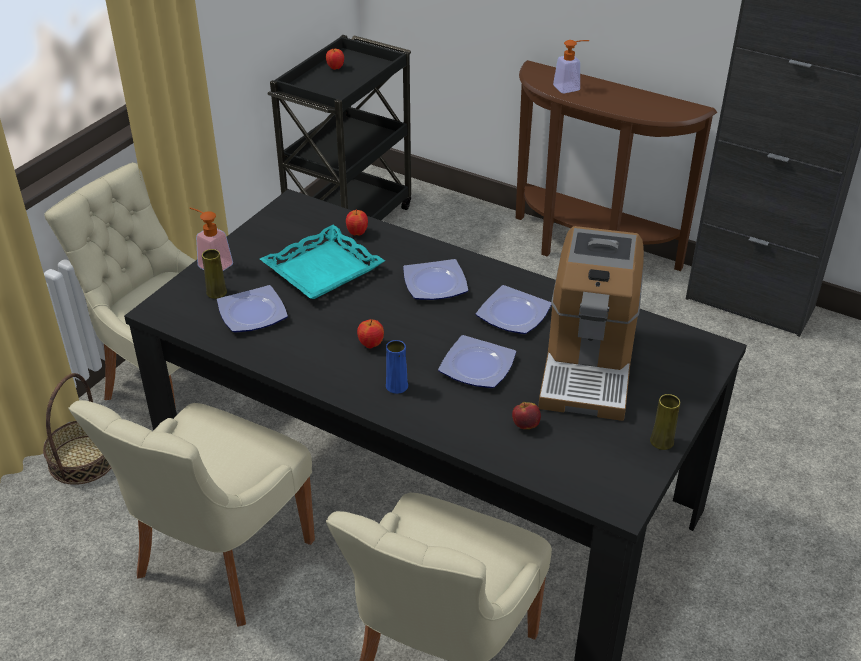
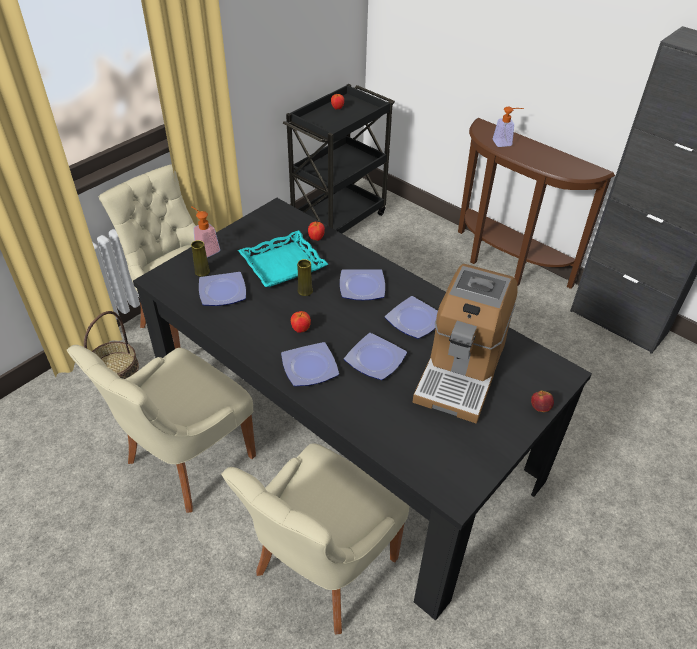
camera: 10 degrees right, 5 degrees up
blue vase [386,340,408,394] -> plate [281,342,339,386]
apple [512,401,541,429] -> apple moved to [531,390,554,412]
yellow vase [650,394,680,450] -> yellow vase moved to [297,259,313,296]

